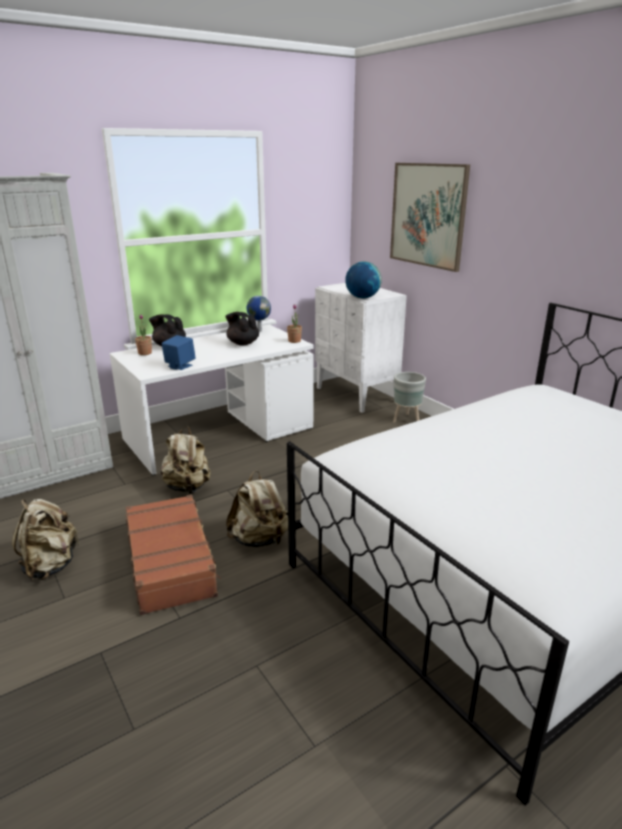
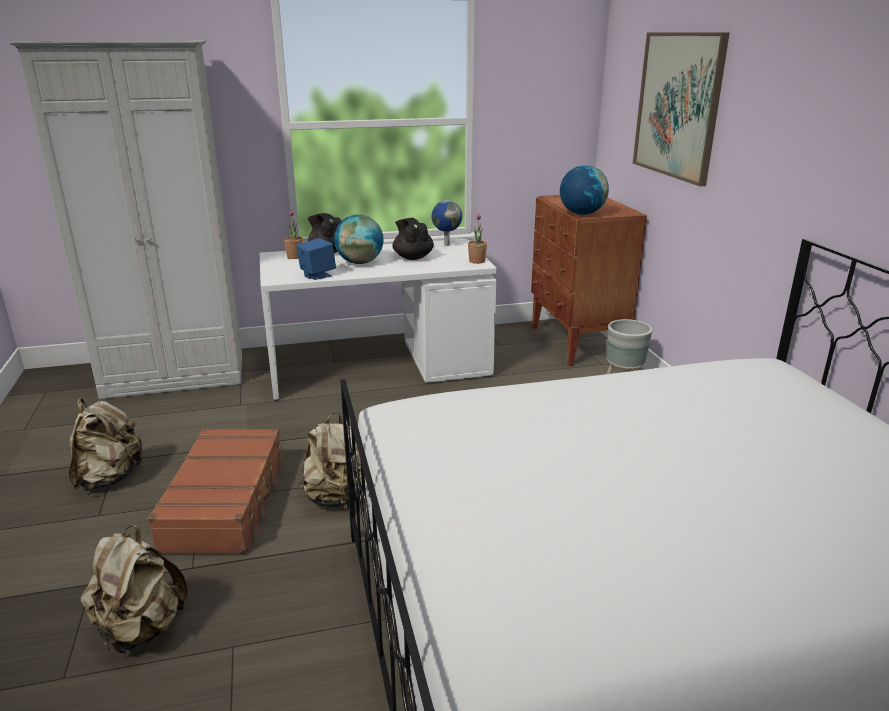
camera: 20 degrees right, 0 degrees up
beige backpack [161,426,211,494] -> beige backpack moved to [81,525,188,654]
white dresser [315,283,407,413] -> brown dresser [531,195,647,367]
none -> globe [334,214,383,264]

